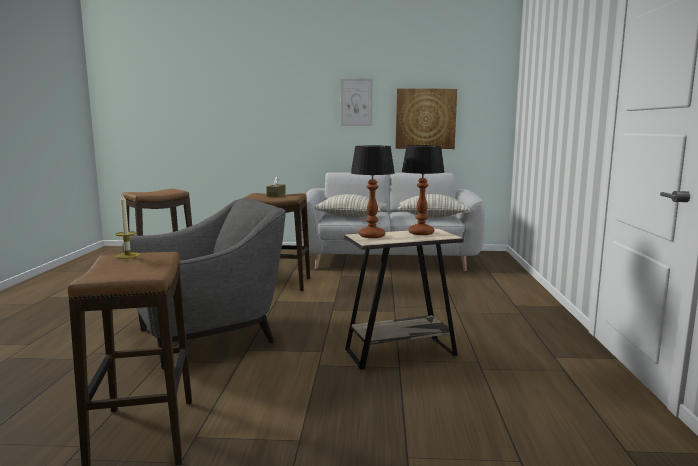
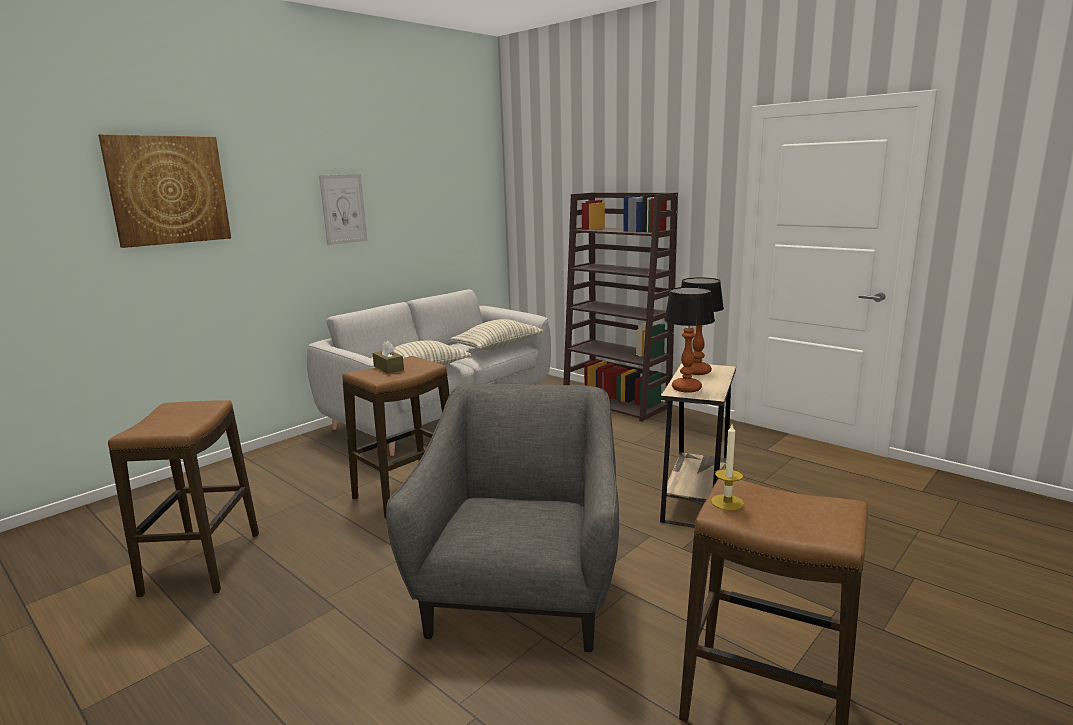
camera: 50 degrees left, 5 degrees up
picture [396,88,457,149] -> picture moved to [98,134,231,248]
none -> brown bookcase [563,192,678,422]

